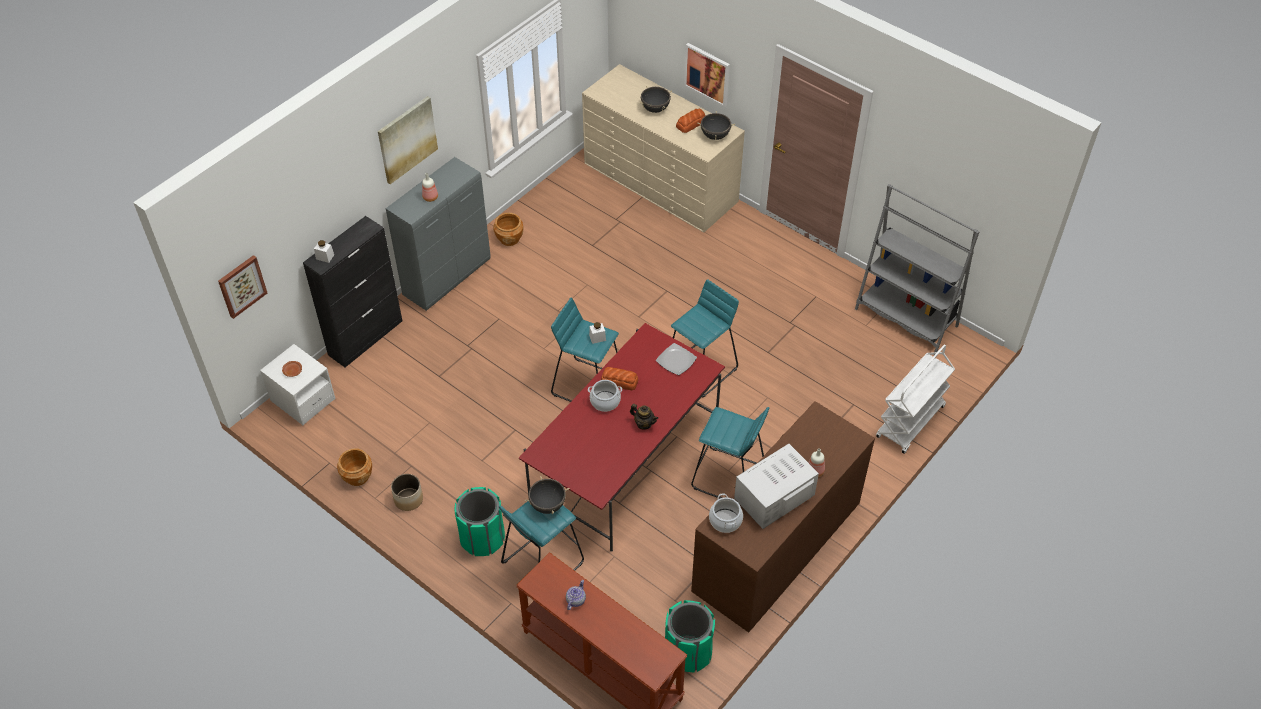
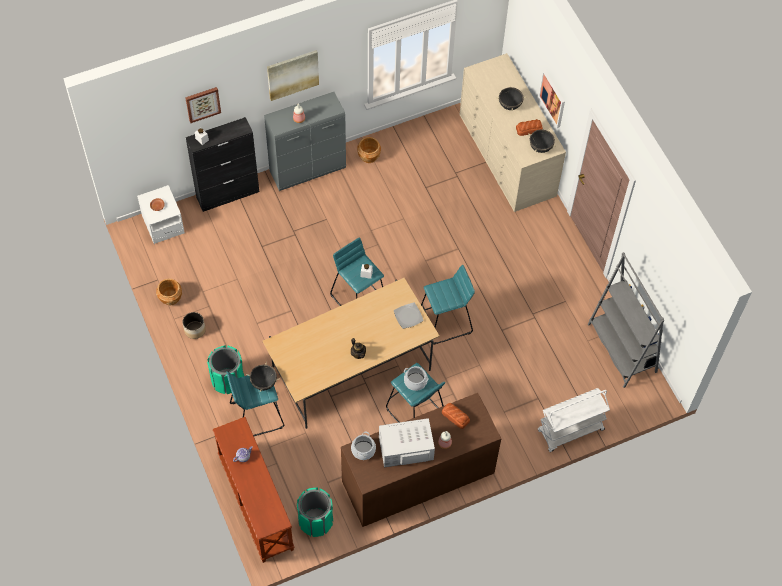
camera: 25 degrees right, 10 degrees up
picture [218,255,267,319] -> picture moved to [185,87,221,123]
red dining table [519,323,725,552] -> beige dining table [262,278,440,429]
cooking pot [588,380,622,412] -> cooking pot moved to [404,366,428,391]
bread [601,367,638,390] -> bread moved to [442,403,470,429]

